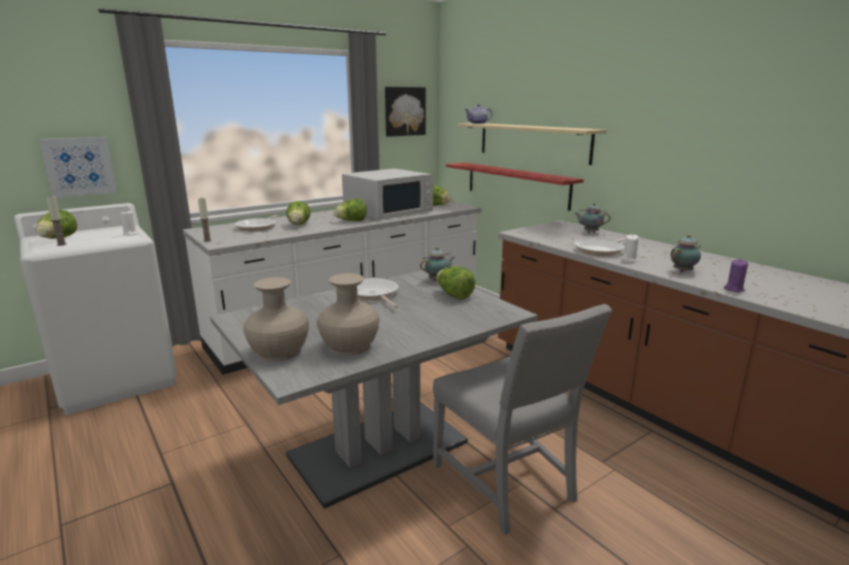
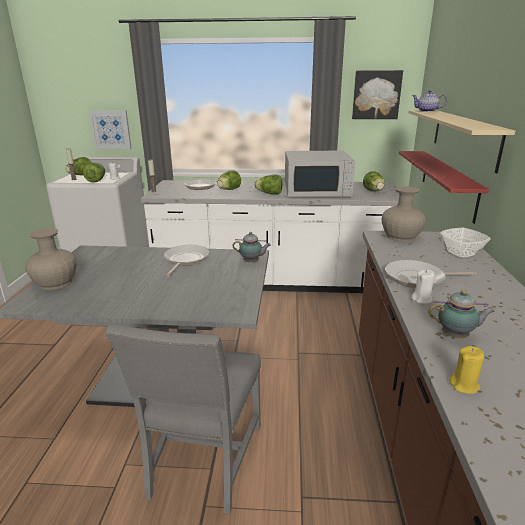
camera: 40 degrees right, 5 degrees up
beige vase [317,273,379,356] -> beige vase moved to [382,186,426,242]
lettuce [436,266,475,300] -> lettuce moved to [83,163,105,182]
teapot [574,203,611,233] -> bowl [440,228,490,259]
purple candle [724,259,748,292] -> yellow candle [449,346,484,394]

